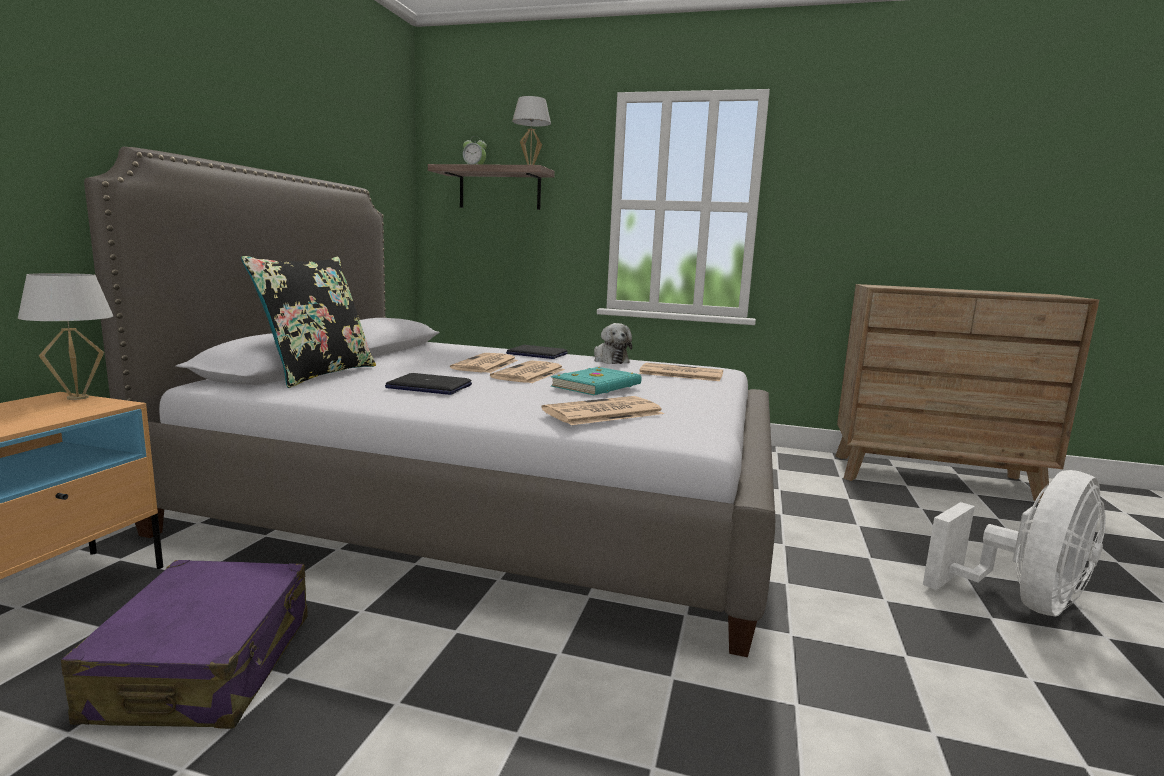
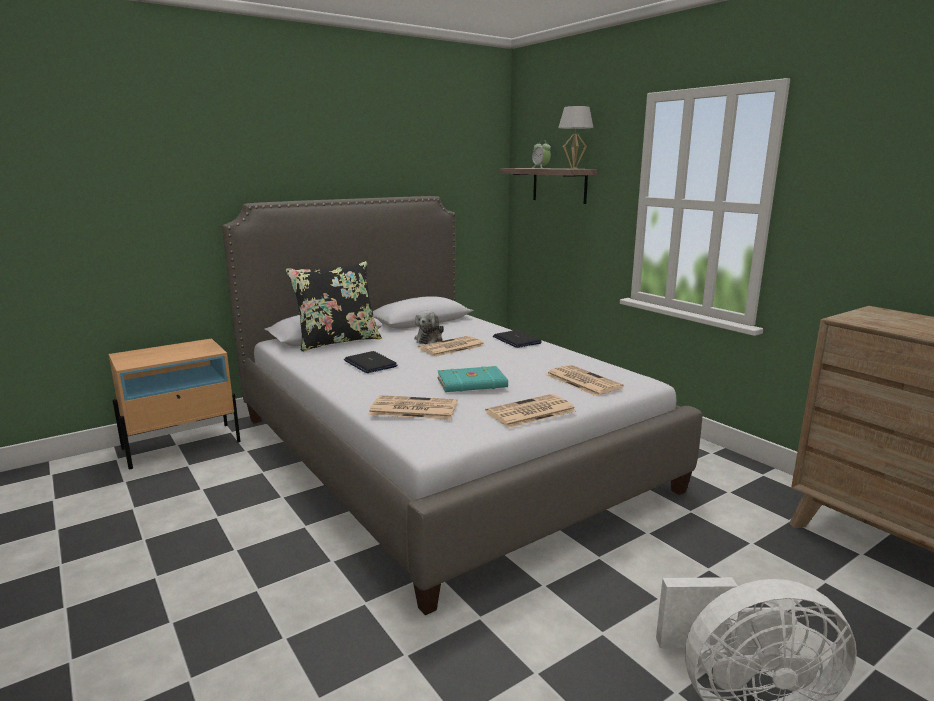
camera: 40 degrees right, 5 degrees up
white table lamp [18,273,113,400] -> none
purple suitcase [61,560,308,729] -> none
newspaper [490,361,565,384] -> newspaper moved to [485,394,576,428]
plush toy [594,323,632,364] -> plush toy moved to [415,311,444,344]

